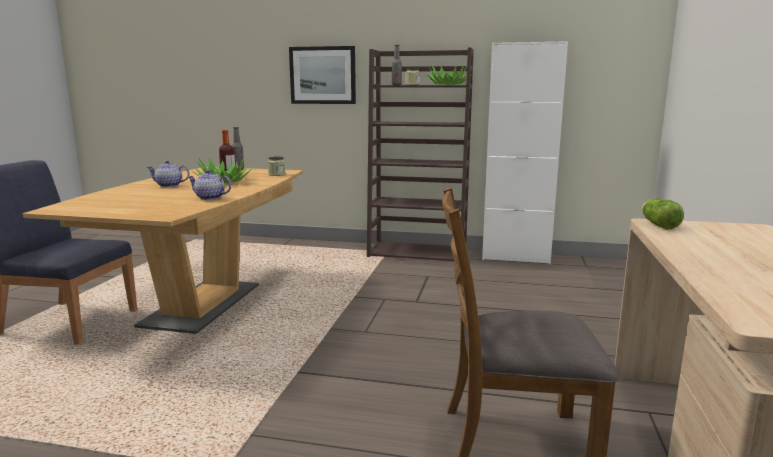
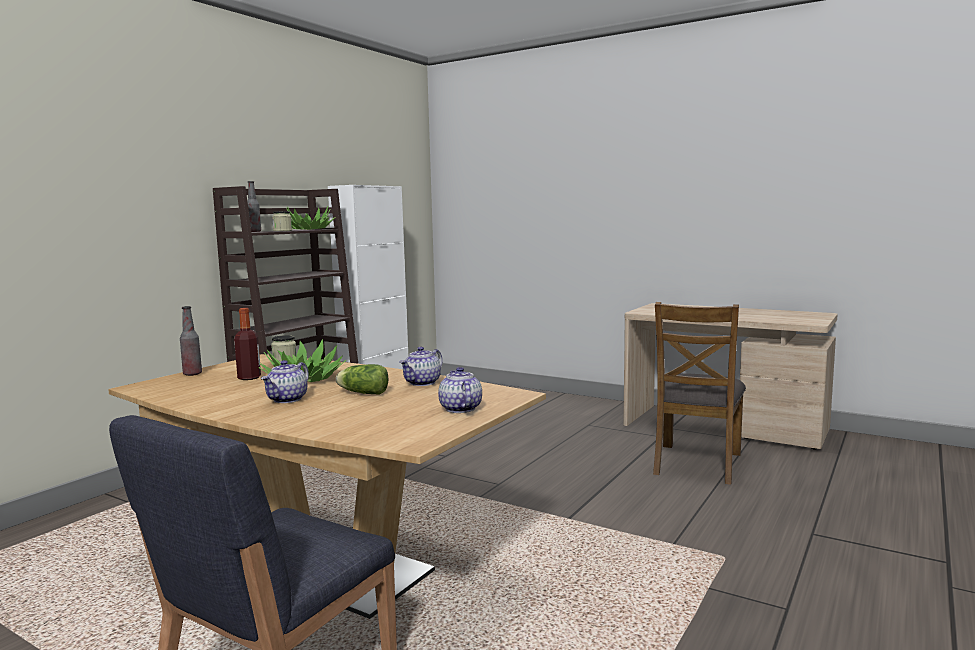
camera: 70 degrees left, 5 degrees down
picture [289,46,356,104] -> none
lettuce [642,198,684,229] -> lettuce moved to [336,364,388,395]
none -> teapot [438,367,482,413]

